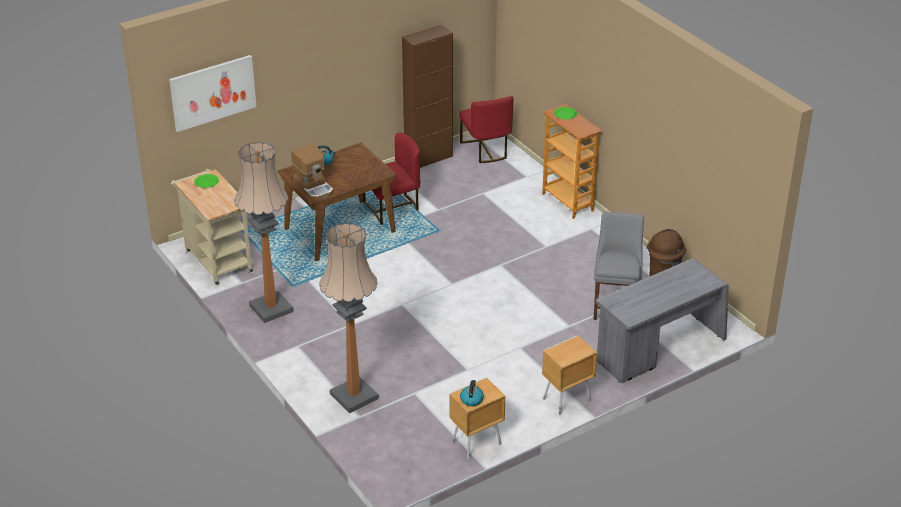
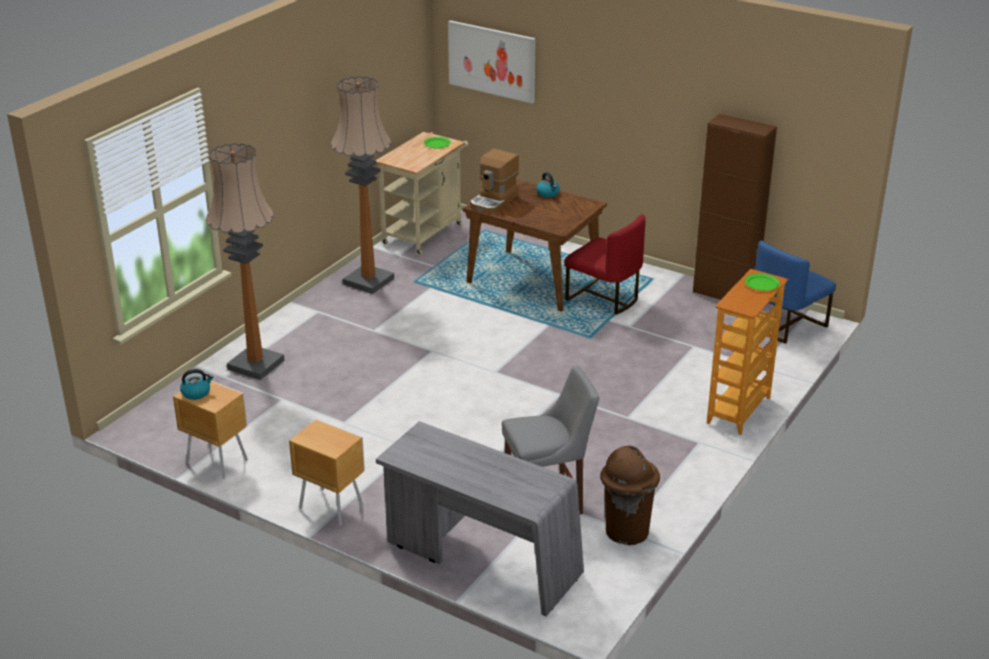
camera: 65 degrees right, 5 degrees down
red chair [459,96,513,163] -> blue chair [755,240,836,344]

